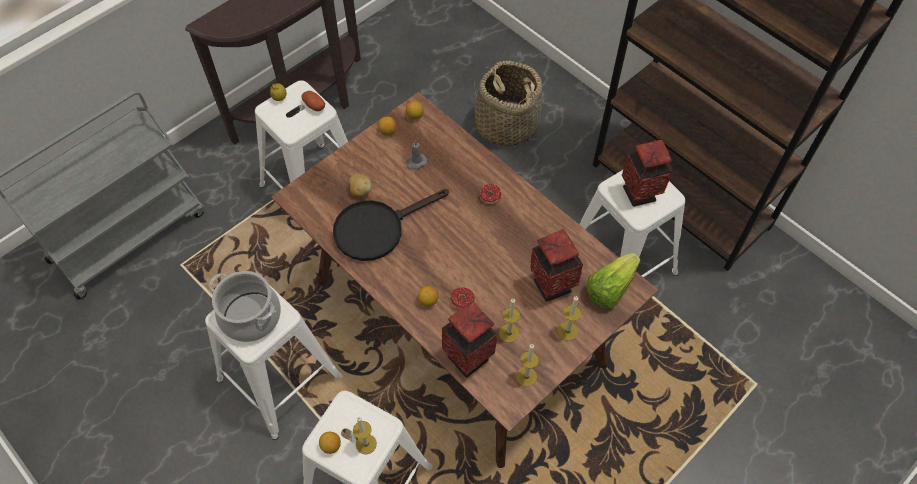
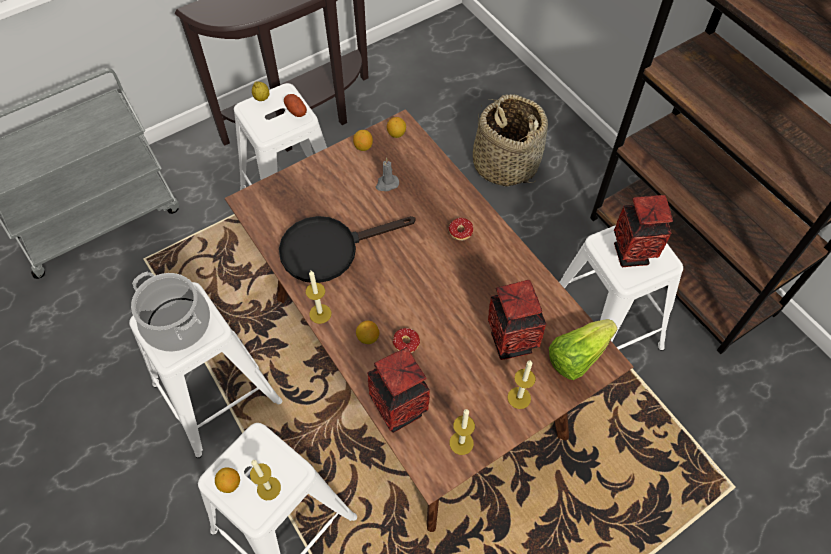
camera: 10 degrees right, 0 degrees up
potato [349,173,372,197] -> none
candle [499,298,520,343] -> candle moved to [306,271,331,324]

